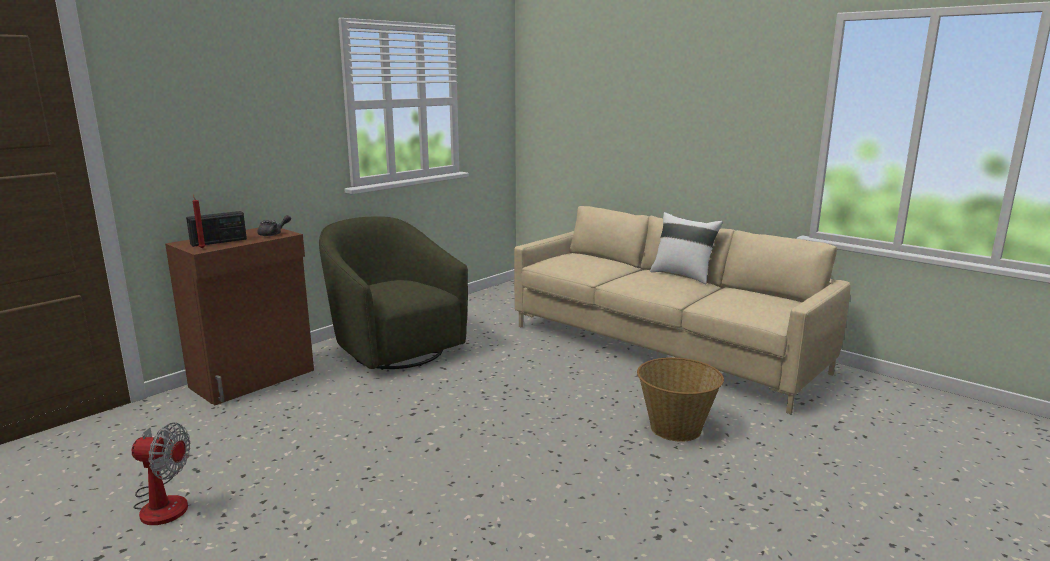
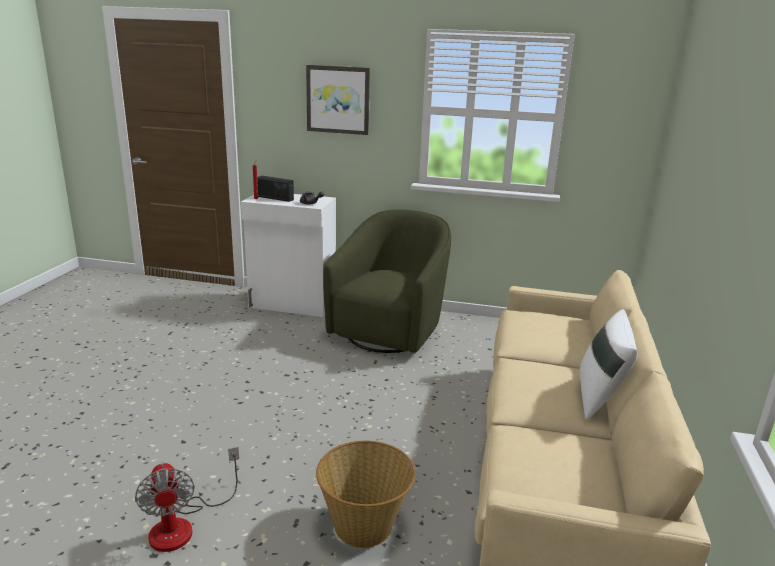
camera: 60 degrees right, 5 degrees up
fan [132,423,190,525] -> fan moved to [135,447,239,552]
brown cabinet [165,228,314,405] -> white cabinet [241,194,336,317]
none -> picture [306,65,370,135]

